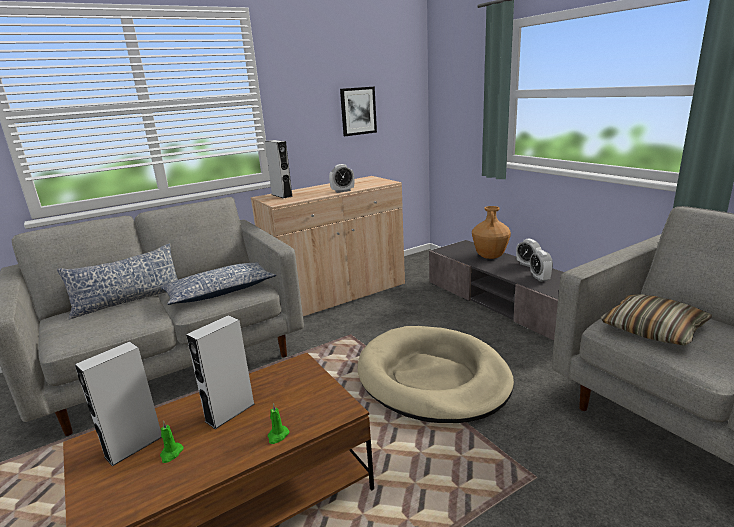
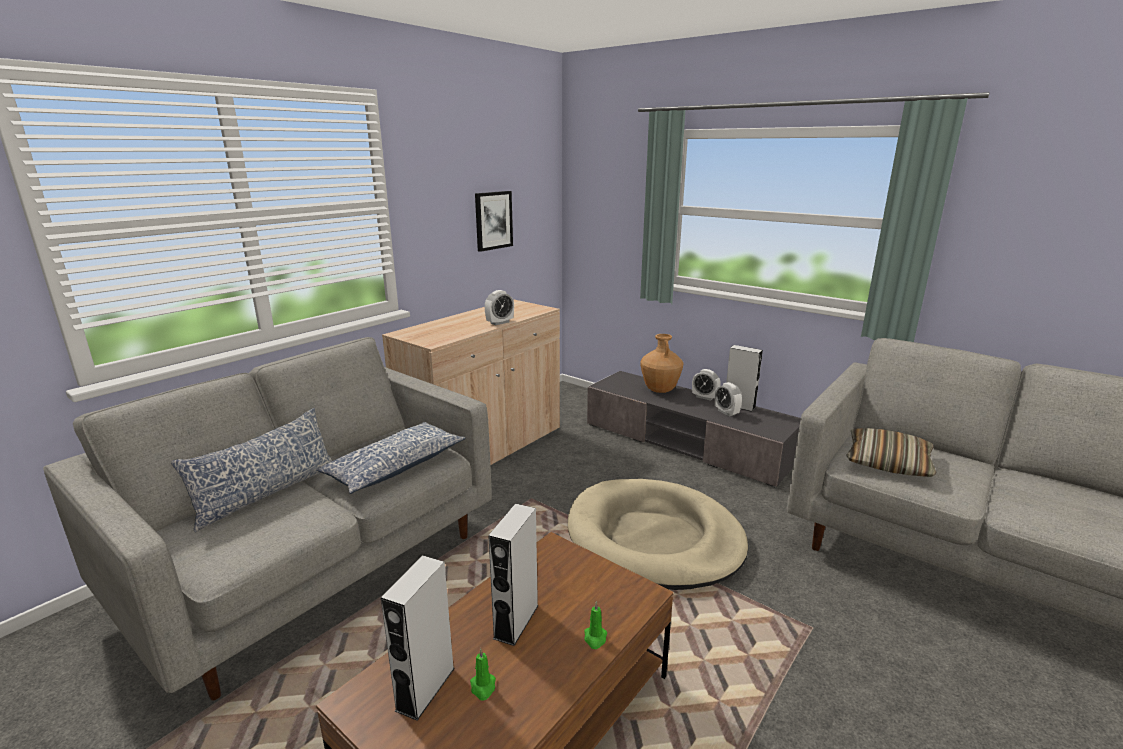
camera: 20 degrees left, 0 degrees up
grey speaker [265,140,293,198] -> grey speaker moved to [726,345,763,412]

